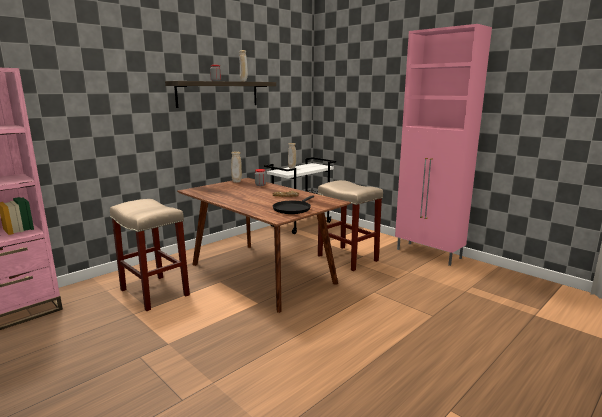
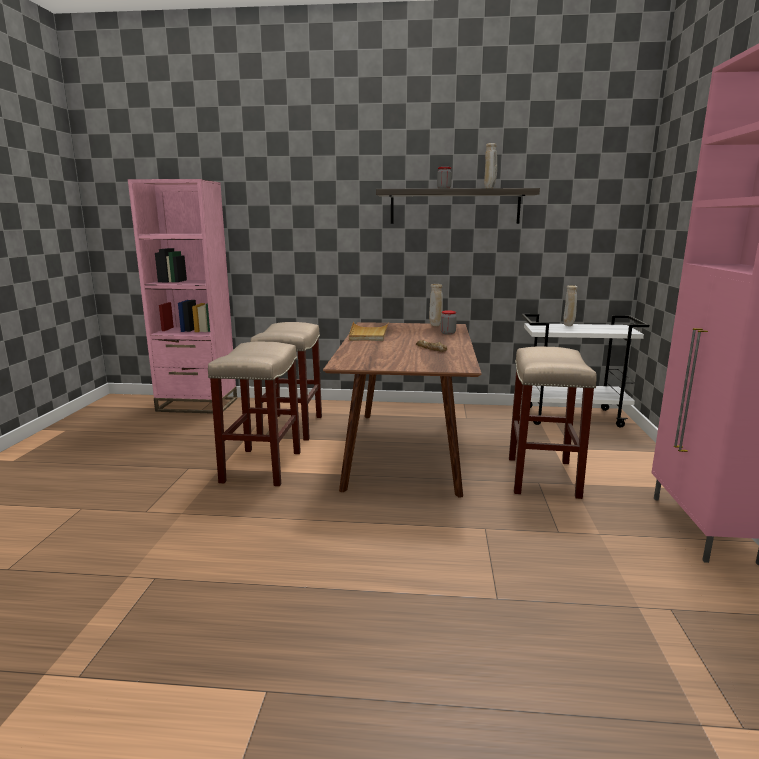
camera: 50 degrees right, 0 degrees up
black frying pan [273,195,314,214] -> none
none -> beige stool [208,341,301,486]
none -> beige tray [349,321,389,341]

